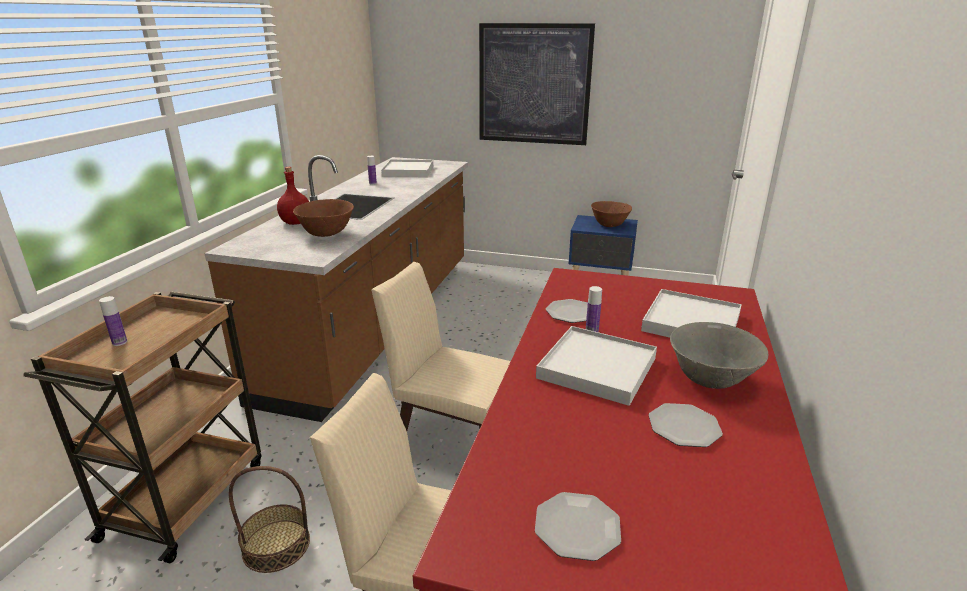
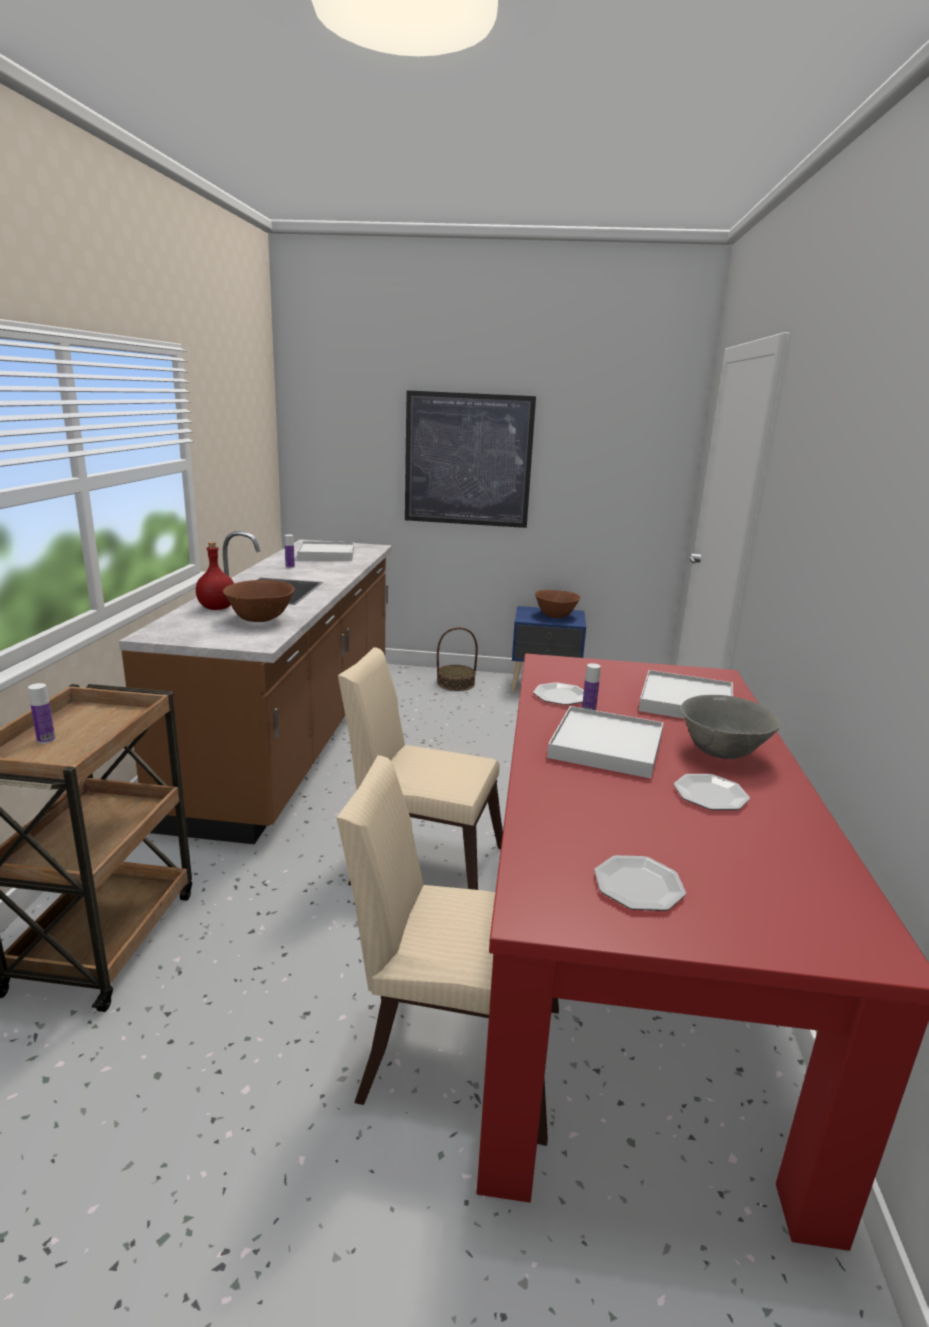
camera: 10 degrees left, 5 degrees down
basket [229,466,310,573] -> basket moved to [437,627,478,691]

